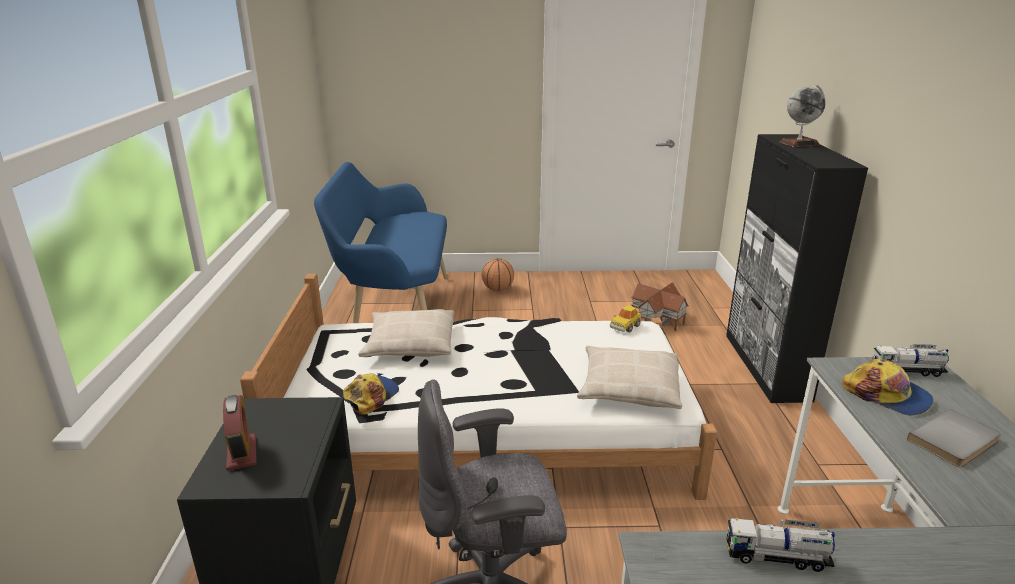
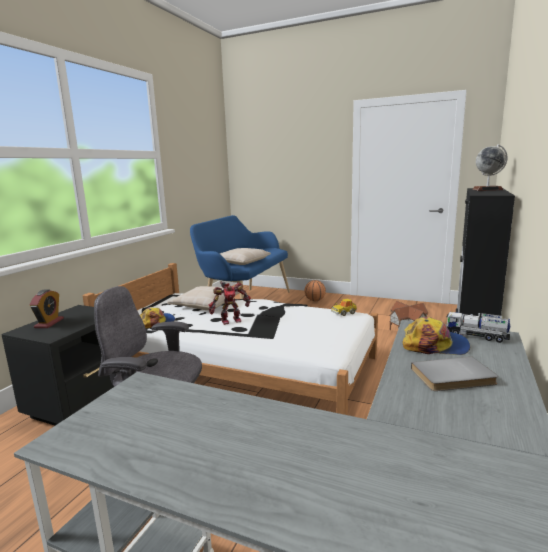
camera: 25 degrees right, 10 degrees down
beige pillow [577,346,682,409] -> beige pillow moved to [220,248,271,265]
toy truck [727,518,835,572] -> none
cap [843,359,934,415] -> cap turned 60 degrees counterclockwise [402,317,470,355]
none -> toy robot [209,281,251,325]

